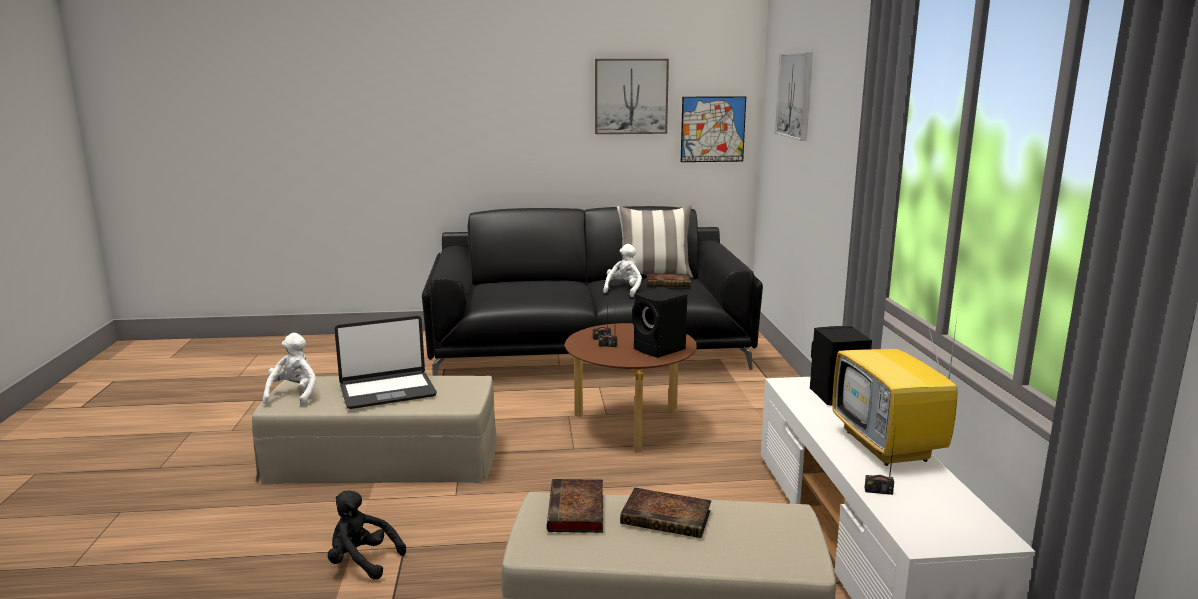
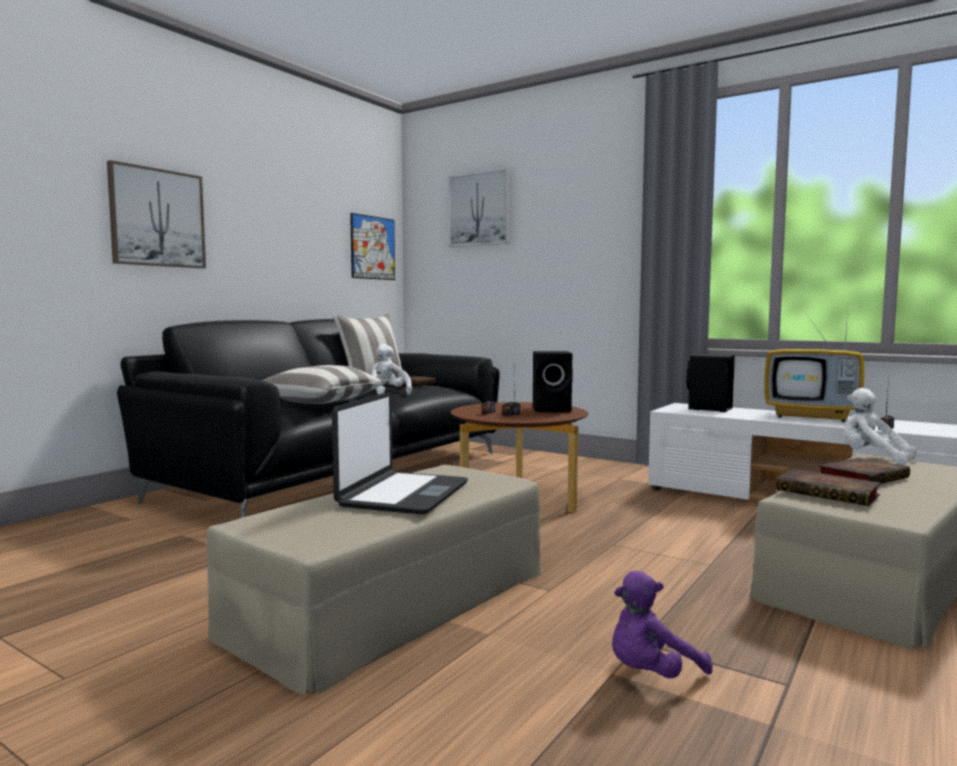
camera: 50 degrees left, 10 degrees down
white plush toy [263,333,316,406] -> white plush toy moved to [843,388,916,465]
black plush toy [328,490,406,580] -> purple plush toy [612,571,713,678]
picture [595,59,669,134] -> picture moved to [107,160,206,268]
none -> pillow [261,365,387,404]

